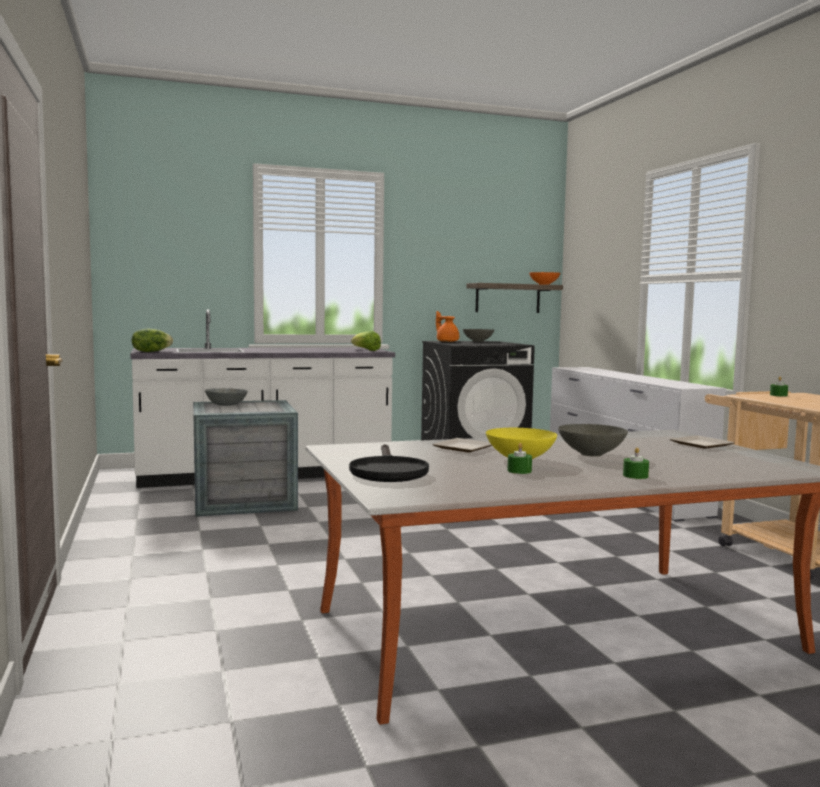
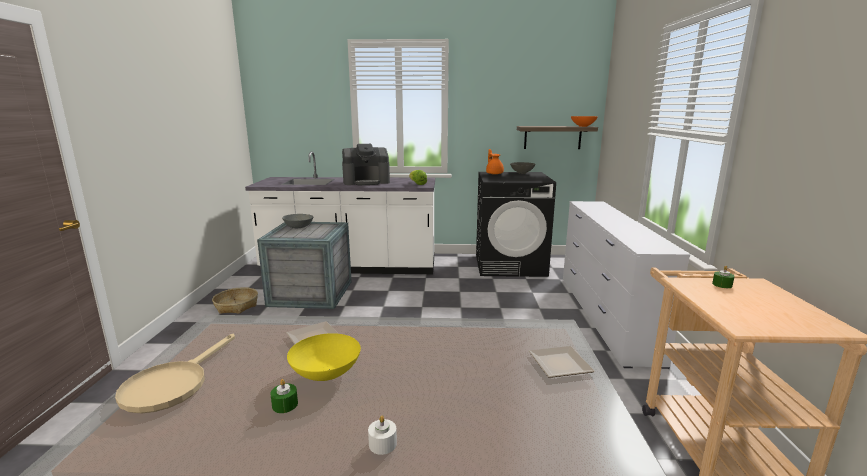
camera: 20 degrees right, 10 degrees up
lettuce [132,329,173,352] -> none
black frying pan [349,444,429,482] -> beige frying pan [115,333,235,413]
grey bowl [558,424,628,457] -> none
green candle [623,447,649,479] -> white candle [368,416,397,455]
none -> basket [212,287,258,314]
none -> coffee machine [342,144,390,185]

